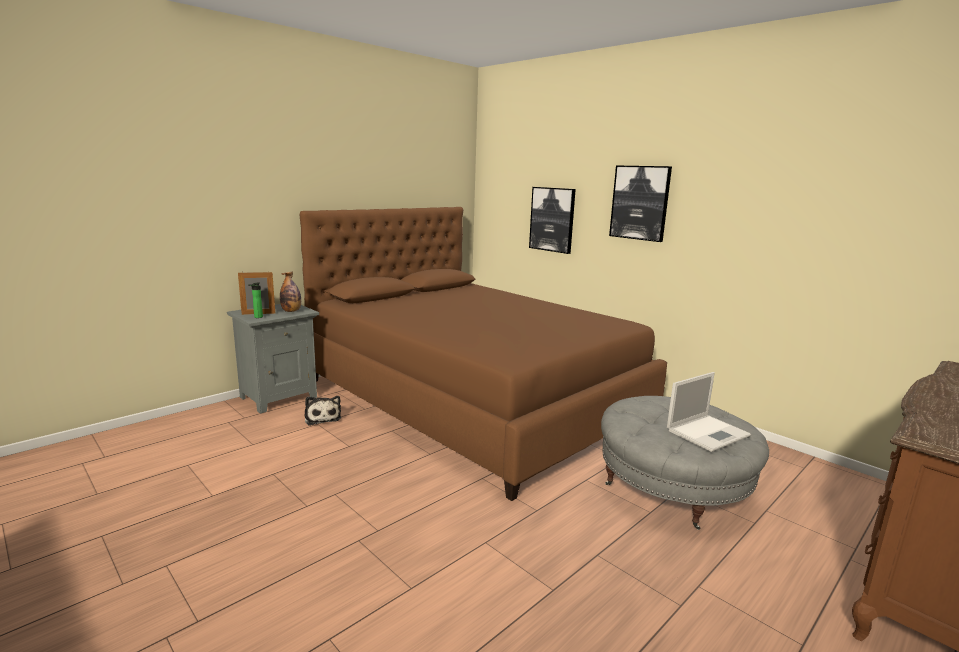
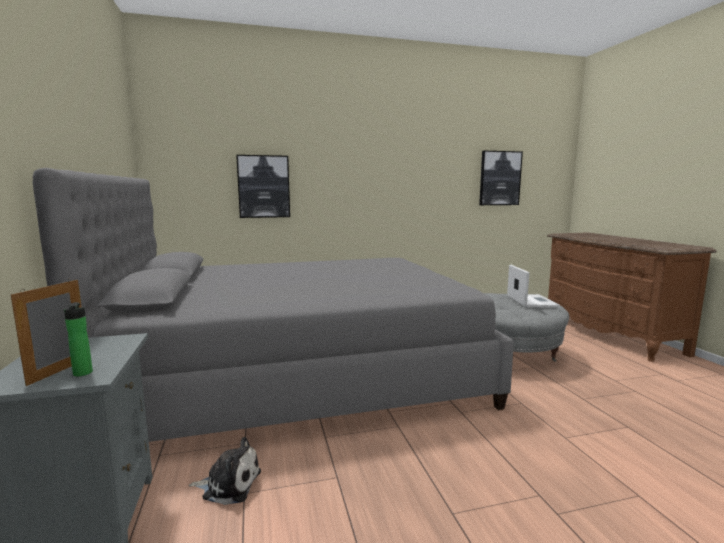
camera: 60 degrees left, 5 degrees down
bottle [280,272,301,312] -> none
brown bed [300,207,667,501] -> grey bed [33,168,514,442]
picture [609,165,672,242] -> picture moved to [479,151,523,205]

